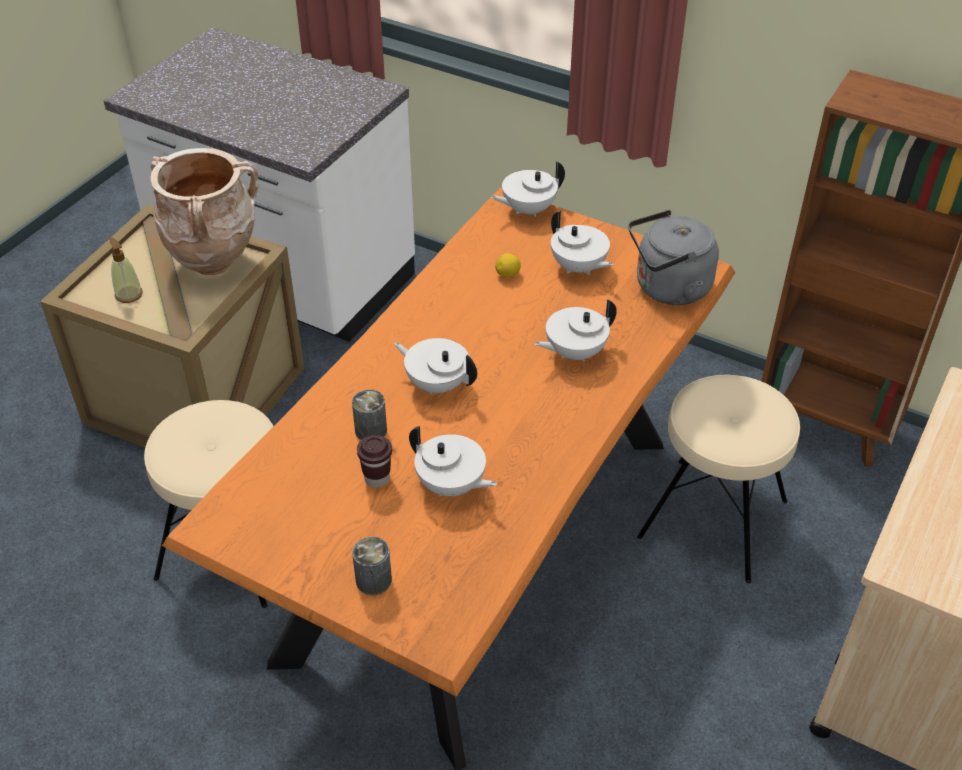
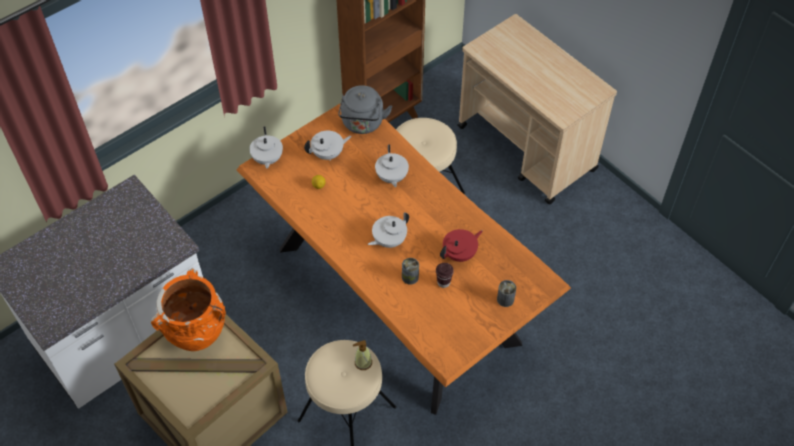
camera: 70 degrees left, 10 degrees up
soap dispenser [109,237,143,303] -> soap dispenser moved to [353,340,372,370]
beige vase [150,148,258,275] -> orange vase [151,268,226,351]
white teapot [409,426,497,497] -> red teapot [440,229,483,262]

